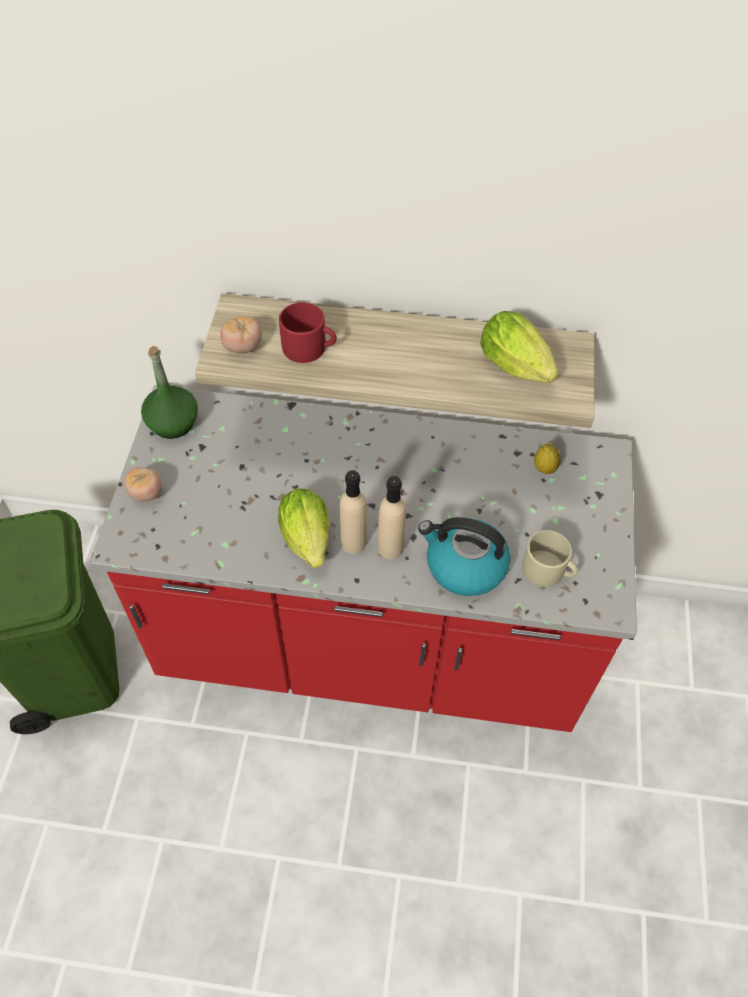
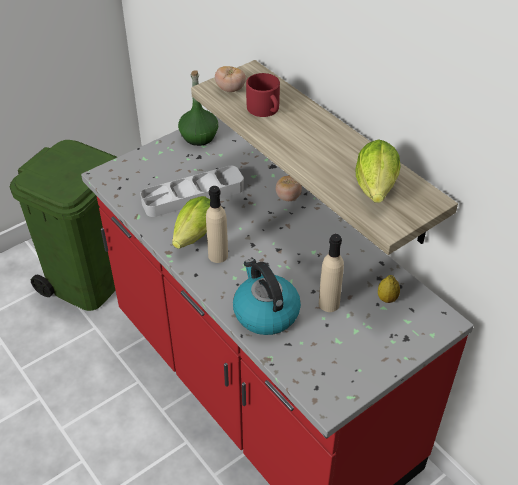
camera: 45 degrees right, 10 degrees down
tomato [124,467,162,502] -> tomato moved to [276,176,302,201]
beige bottle [378,476,406,559] -> beige bottle moved to [319,234,344,312]
beige mug [522,530,578,587] -> none
none -> grey tray [140,166,244,217]

